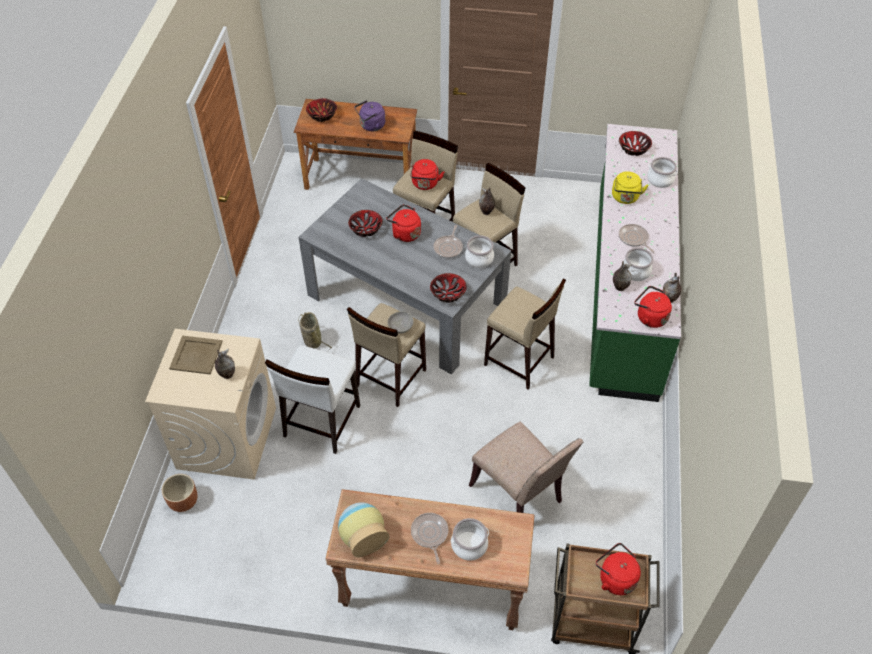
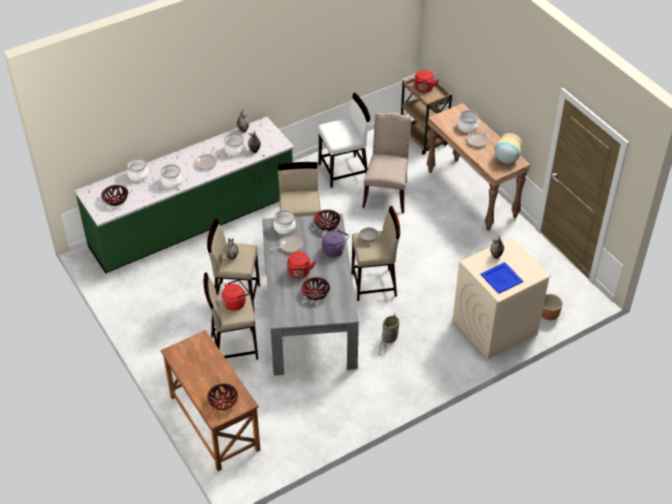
camera: 130 degrees left, 5 degrees down
beige tray [169,336,223,375] -> blue tray [480,262,523,294]
white chair [265,345,360,454] -> white chair moved to [318,93,370,188]
purple kettle [354,100,385,131] -> purple kettle moved to [322,230,349,257]
yellow kettle [612,171,649,204] -> cooking pot [161,164,182,188]
red kettle [634,286,672,328] -> none

